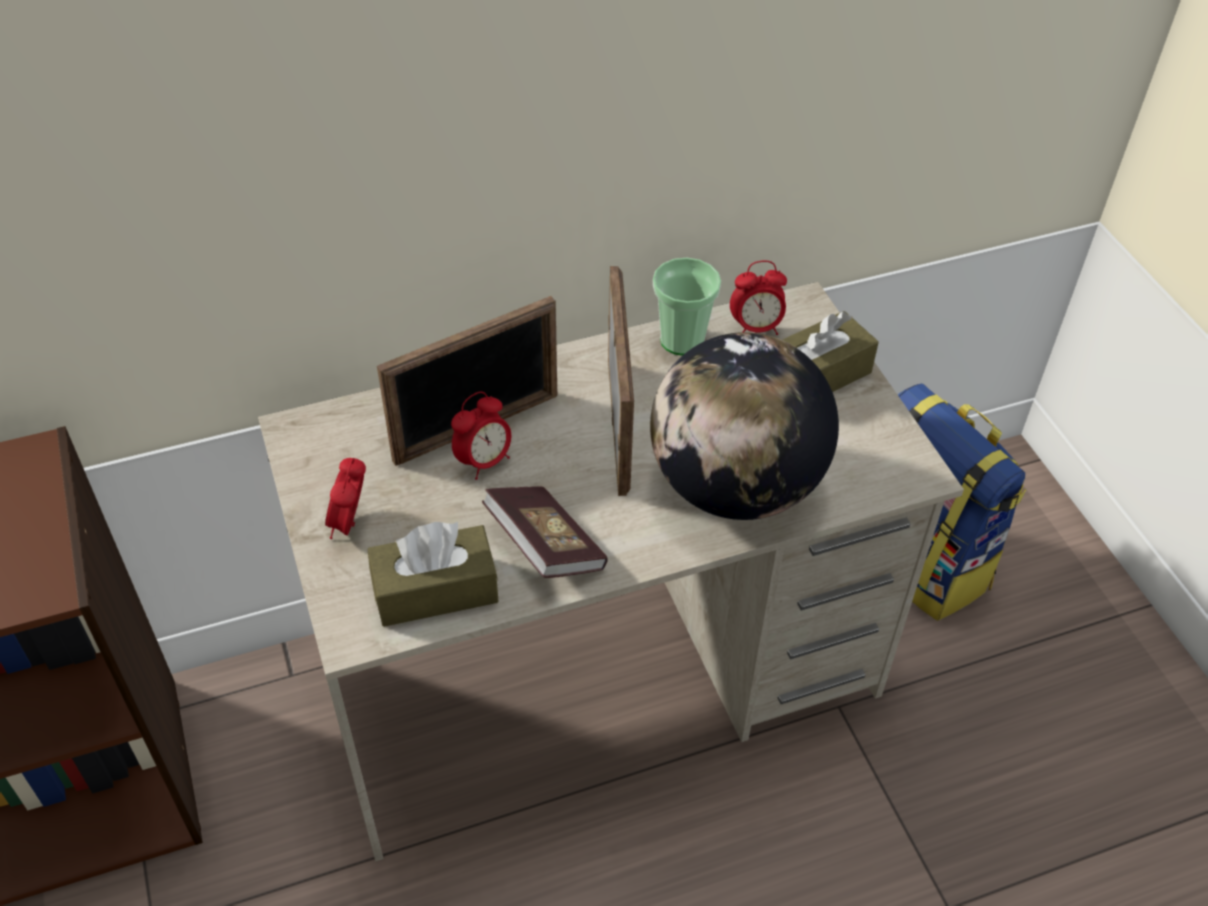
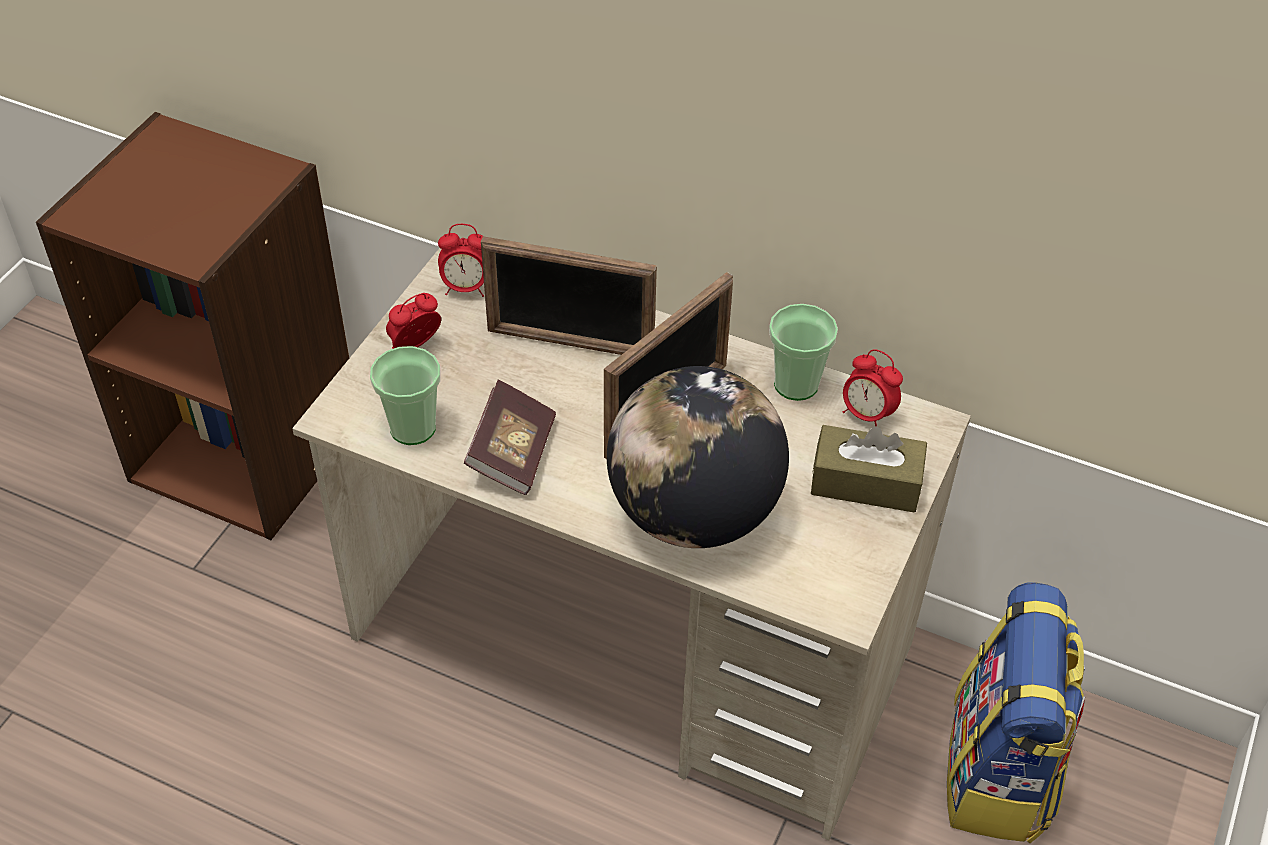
camera: 45 degrees right, 0 degrees up
brown tissue box [368,522,499,627] -> cup [370,346,440,445]
alarm clock [451,392,511,480] -> alarm clock moved to [438,224,484,297]

